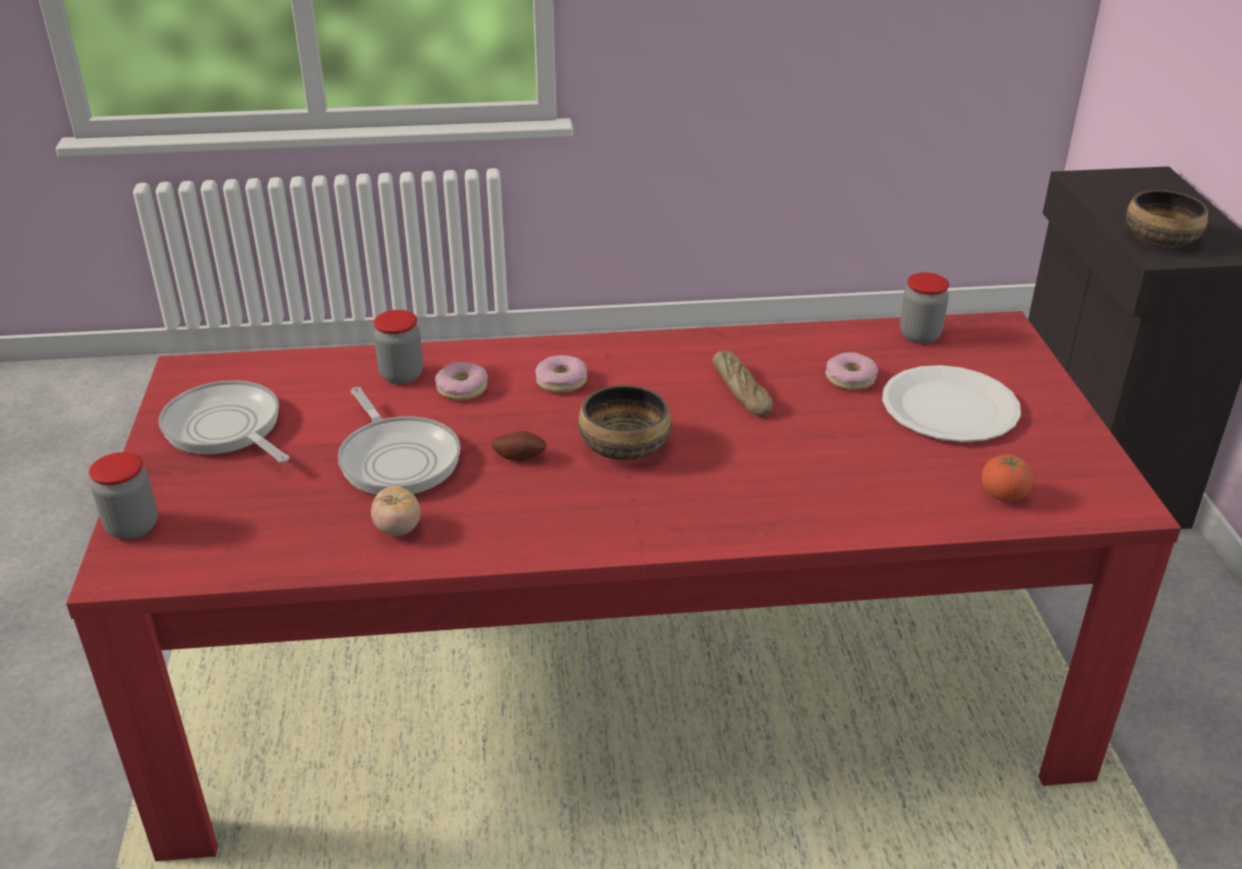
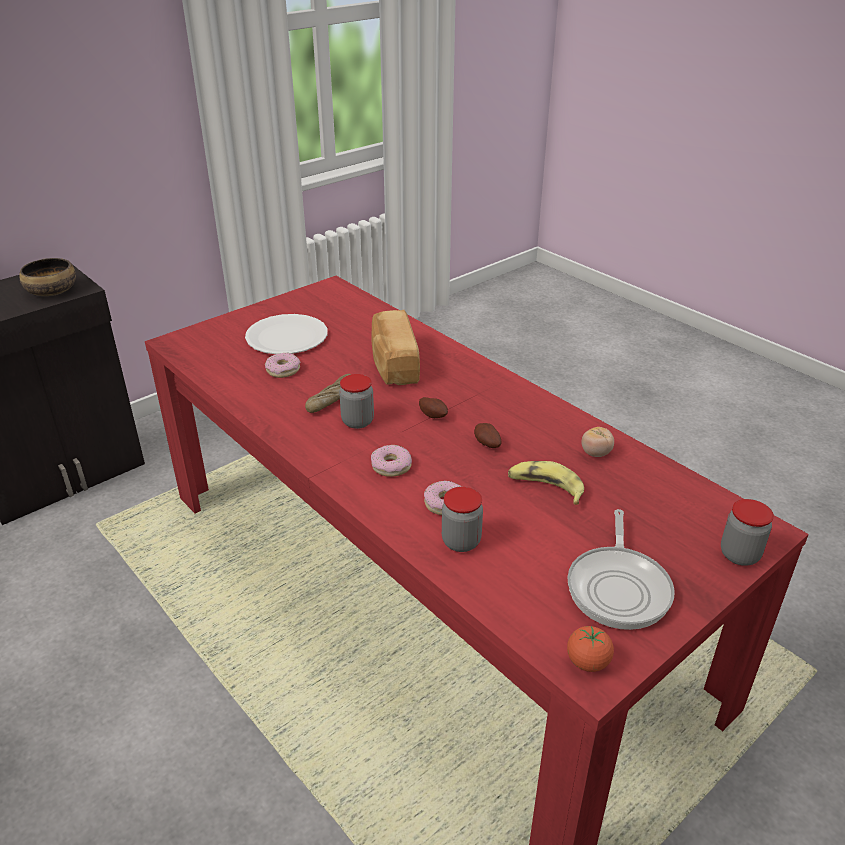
camera: 125 degrees left, 0 degrees up
frying pan [338,387,460,495] -> banana [508,461,584,505]
bowl [578,385,671,461] -> potato [419,397,448,418]
jar [900,272,949,344] -> jar moved to [339,374,374,429]
tomato [981,453,1034,502] -> tomato moved to [567,626,614,672]
none -> bread [372,310,420,385]

